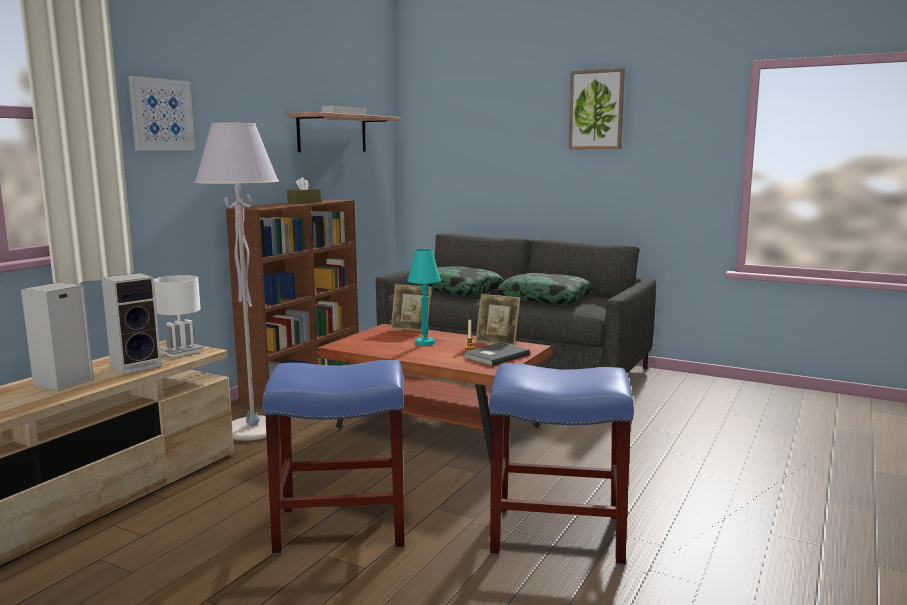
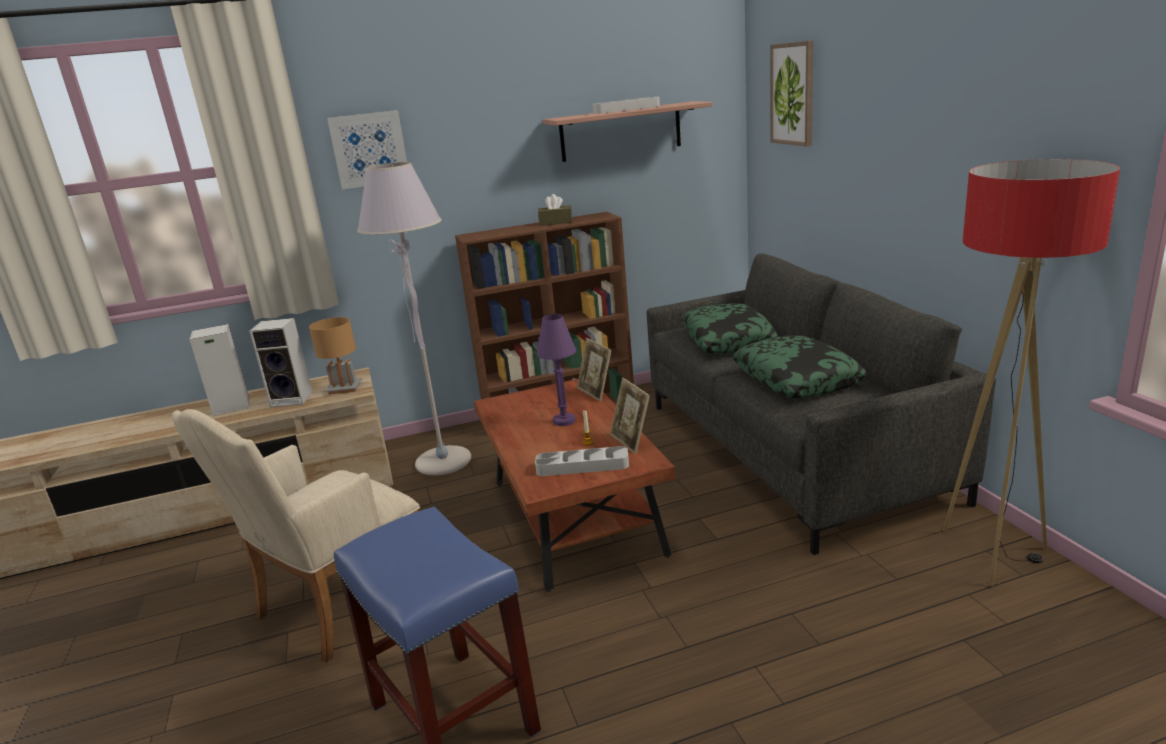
camera: 45 degrees right, 10 degrees up
white table lamp [154,275,204,358] -> brown table lamp [309,317,362,394]
blue stool [263,360,404,555] -> beige armchair [172,409,420,663]
turquoise table lamp [408,249,441,346] -> purple table lamp [537,314,576,426]
grey book [463,342,530,366] -> grey tray [535,446,629,476]
picture [569,68,625,149] -> picture moved to [770,41,813,146]
none -> floor lamp [943,159,1120,587]

